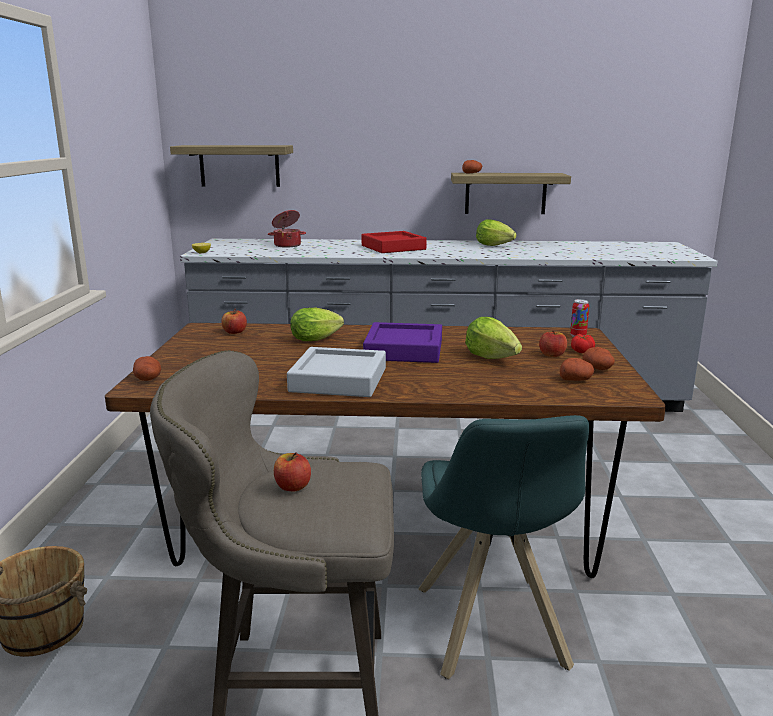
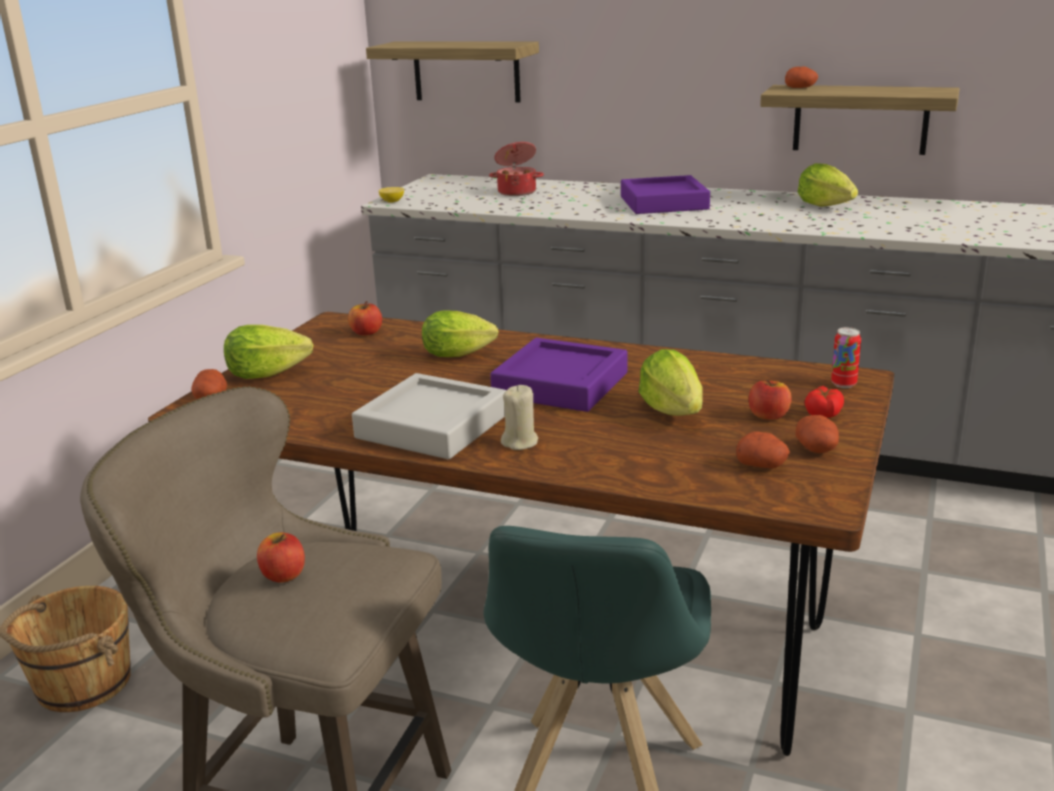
camera: 20 degrees right, 5 degrees up
red tray [362,231,427,253] -> purple tray [621,175,710,214]
none -> lettuce [224,325,313,379]
none -> beige candle [501,385,538,450]

